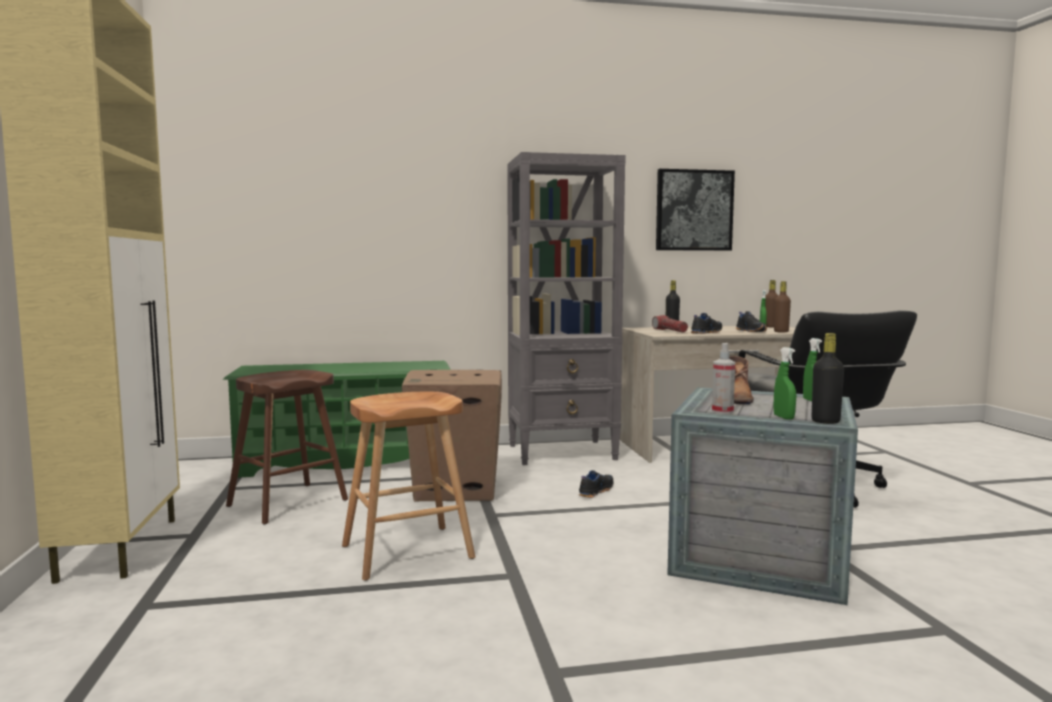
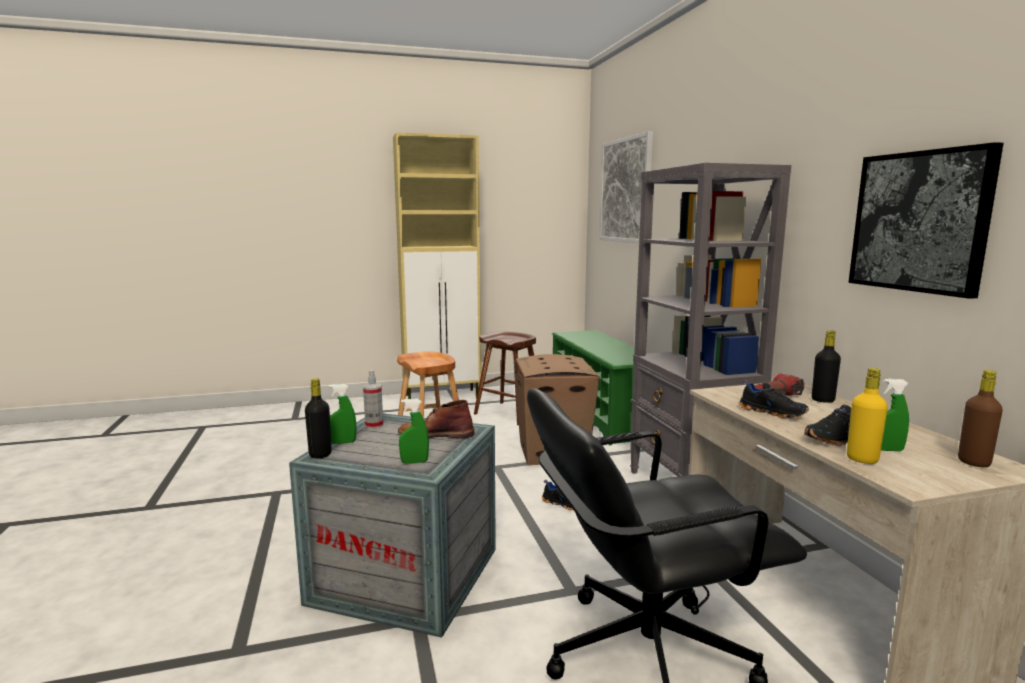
camera: 85 degrees right, 5 degrees up
brown bottle [774,281,791,333] -> yellow bottle [847,368,888,464]
none -> picture [599,131,653,243]

